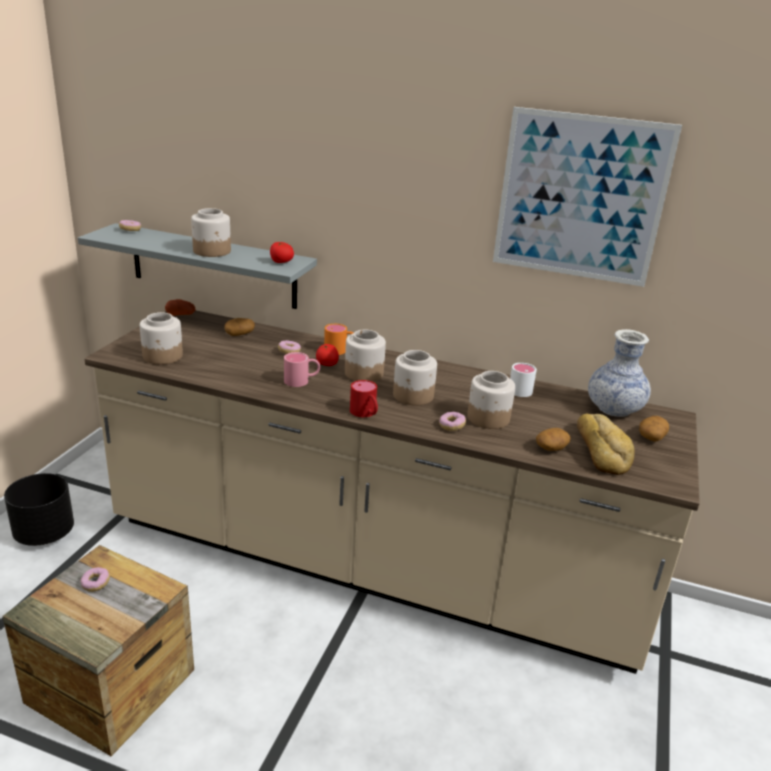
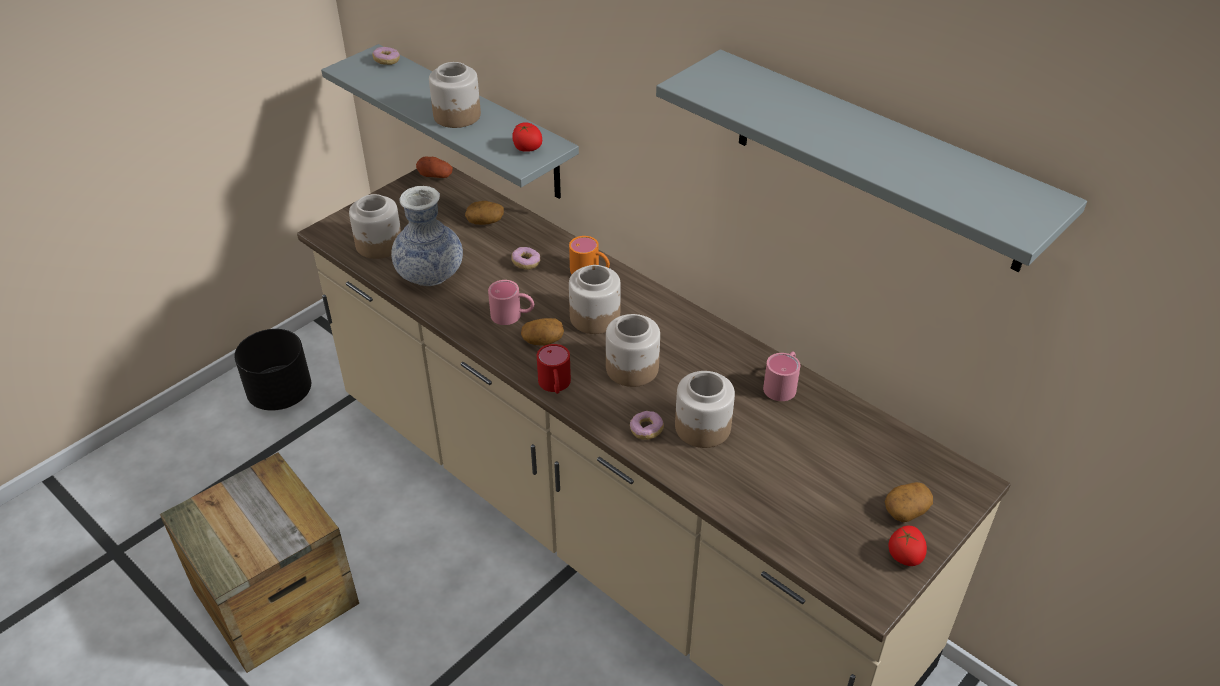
camera: 25 degrees right, 15 degrees up
donut [80,567,110,592] -> none
tomato [316,344,339,366] -> tomato moved to [888,526,927,566]
picture [493,107,682,287] -> grey shelf [656,49,1087,272]
white mug [510,363,537,397] -> pink mug [763,352,800,401]
potato [536,428,571,451] -> potato moved to [521,318,564,346]
bread [577,414,635,475] -> none
vase [588,329,651,417] -> vase moved to [391,186,463,286]

